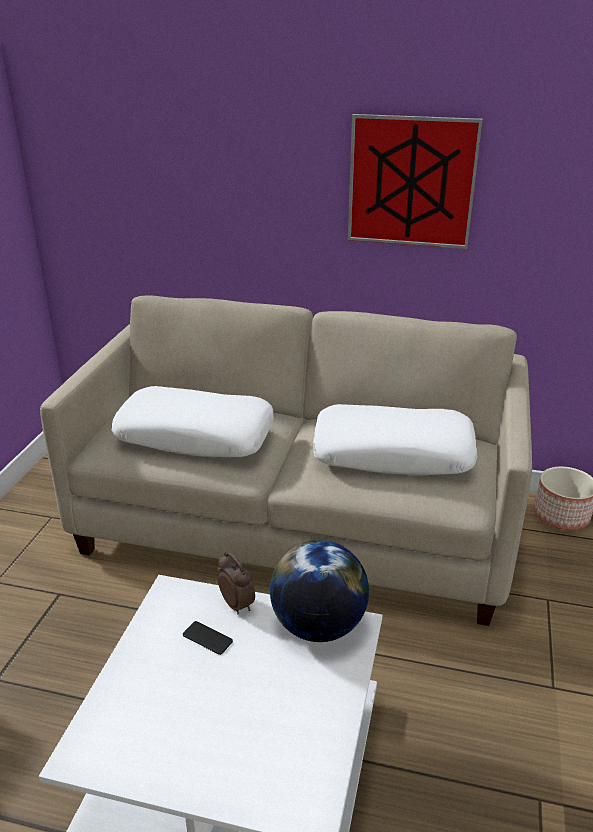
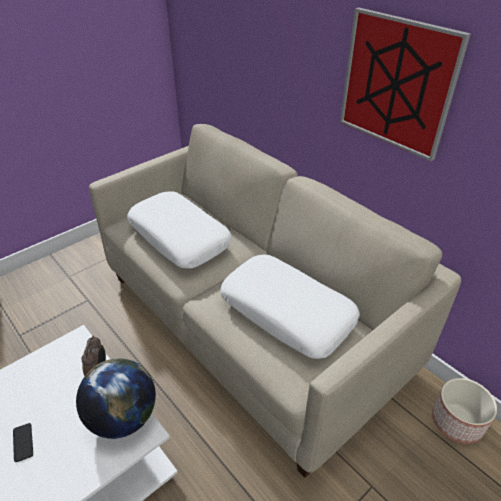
camera: 35 degrees right, 10 degrees up
phone [183,621,233,655] -> phone moved to [13,423,33,462]

